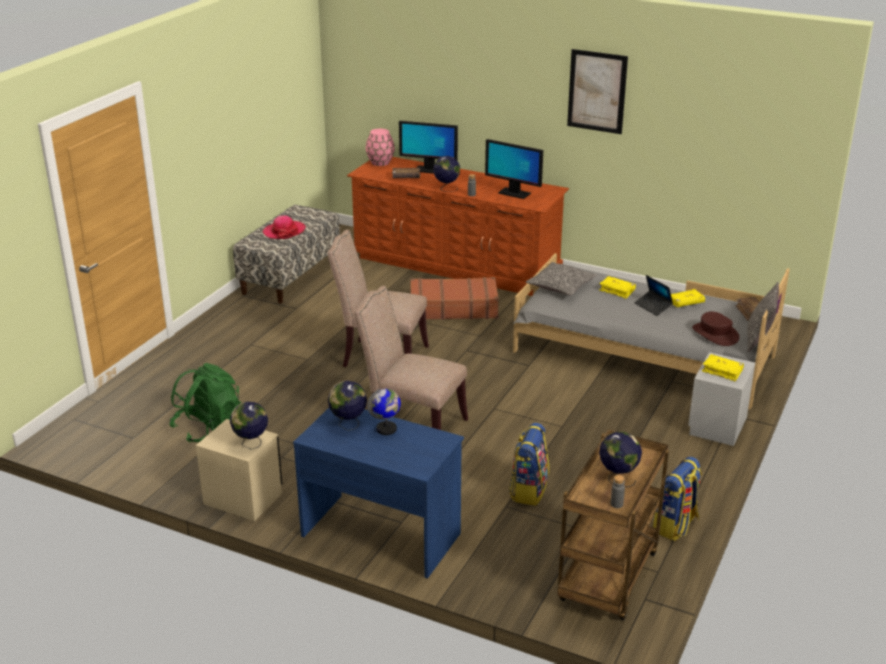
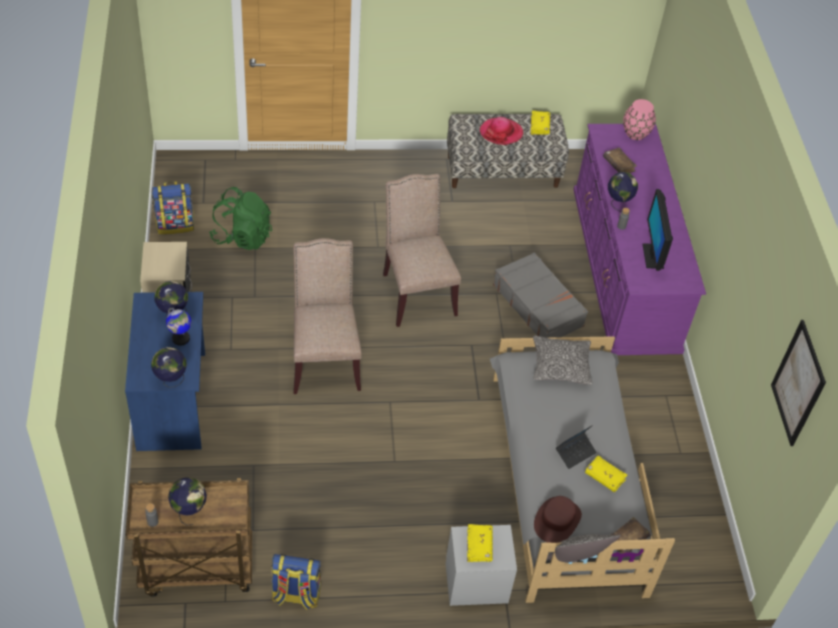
camera: 55 degrees right, 20 degrees up
globe [230,402,268,449] -> globe moved to [151,347,187,388]
brown dresser [347,157,569,296] -> purple dresser [573,124,706,355]
monitor [399,121,458,174] -> none
brown suitcase [410,277,499,320] -> grey suitcase [493,252,588,338]
backpack [509,423,549,506] -> backpack moved to [152,181,194,234]
picture [567,49,628,134] -> picture moved to [771,320,826,446]
yellow book [599,276,636,299] -> yellow book moved to [530,111,550,135]
laptop [634,275,673,316] -> laptop turned 150 degrees counterclockwise [556,425,597,469]

